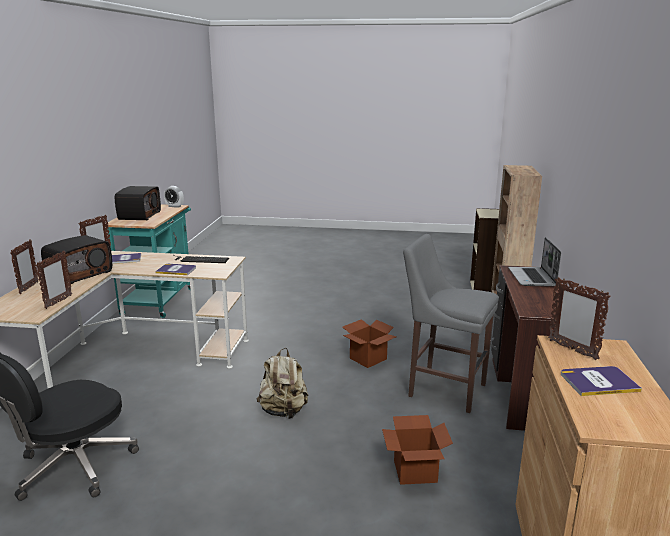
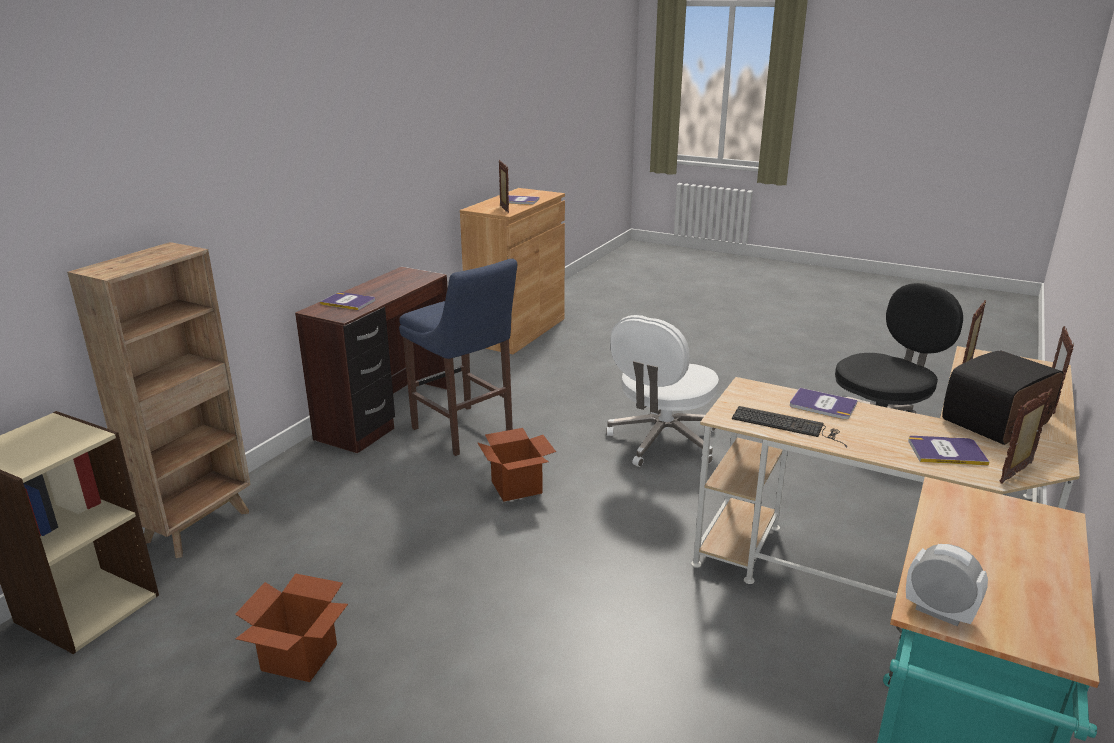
camera: 160 degrees left, 5 degrees up
radio [115,186,161,220] -> none
beige backpack [256,348,308,419] -> white office chair [606,315,719,467]
cardboard box [382,415,453,485] -> cardboard box moved to [235,573,348,682]
grey stool [403,234,499,413] -> blue stool [399,259,517,456]
laptop [508,237,561,287] -> book [320,292,375,310]

